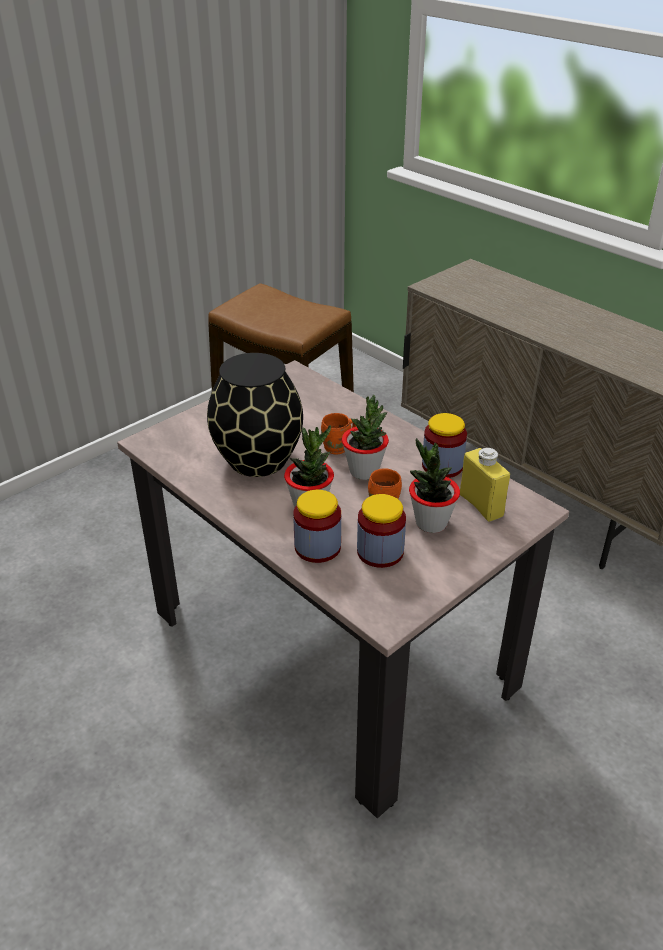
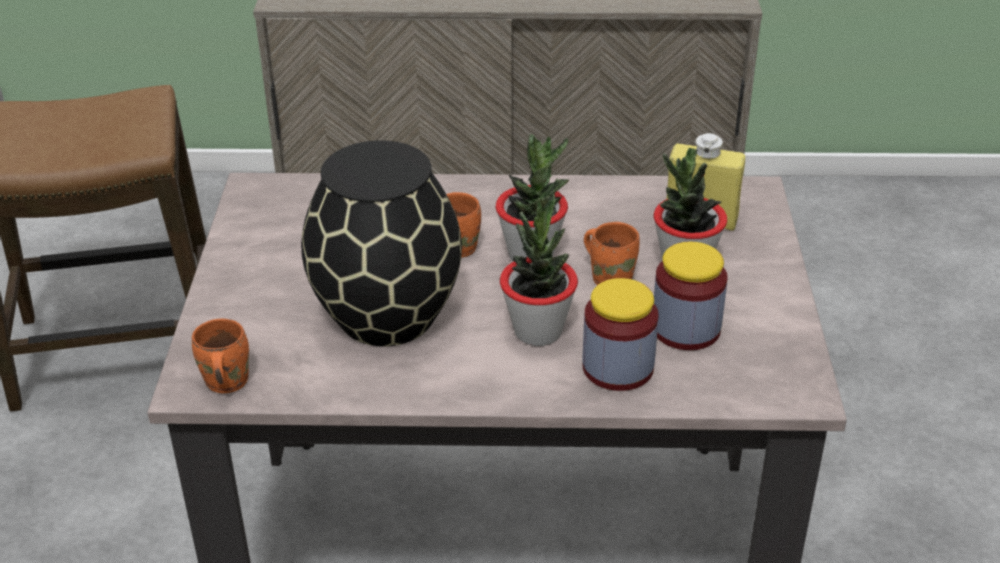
camera: 45 degrees left, 0 degrees up
jar [422,413,467,478] -> none
none -> orange mug [192,319,249,393]

